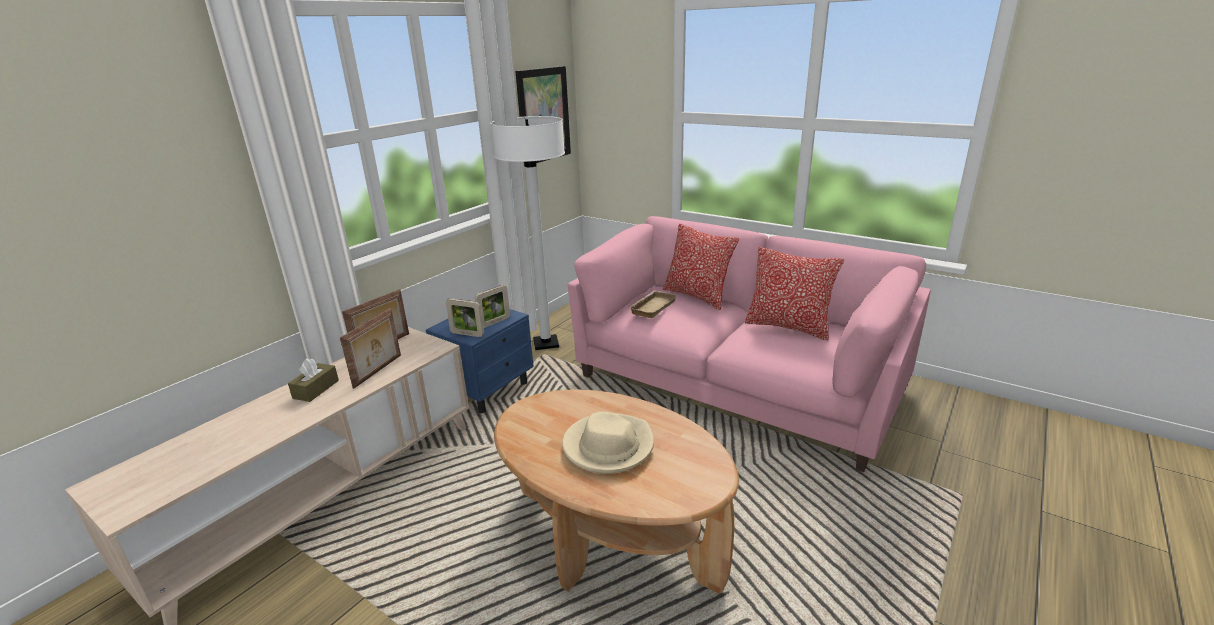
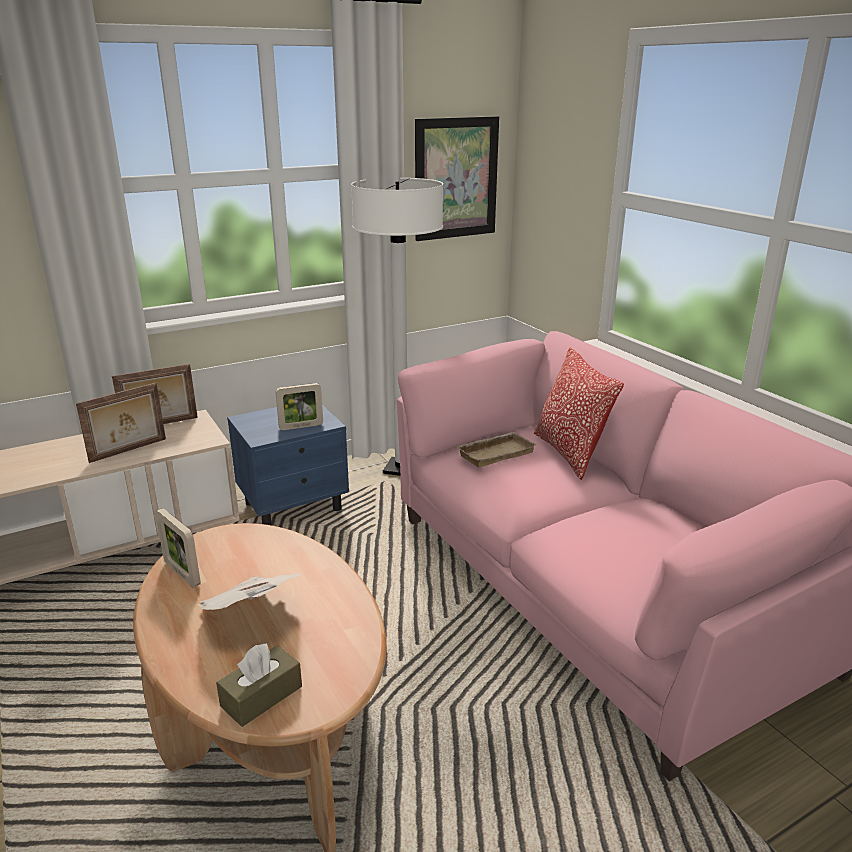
camera: 25 degrees right, 0 degrees up
brown tissue box [288,359,339,402] -> brown tissue box moved to [216,643,302,727]
picture frame [446,298,484,337] -> picture frame moved to [155,508,201,588]
beige hat [562,412,654,474] -> newspaper [199,573,301,610]
pillow [745,247,844,341] -> none

